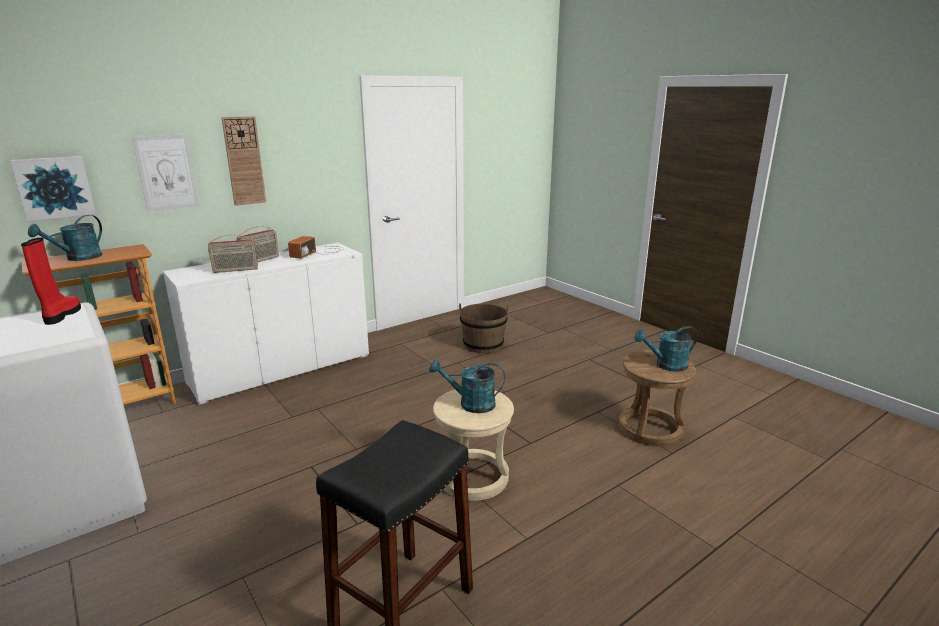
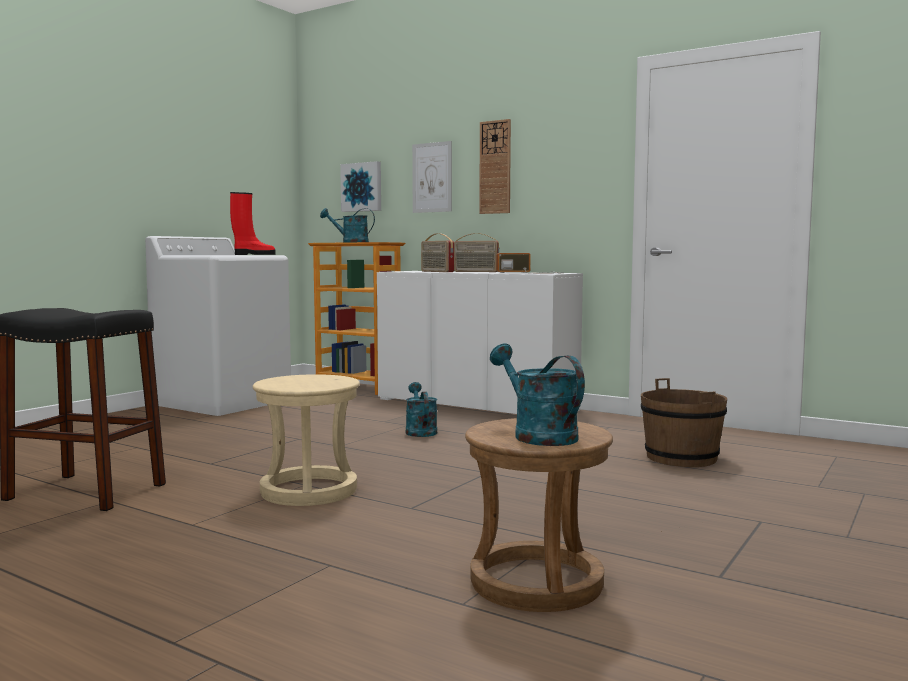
camera: 70 degrees right, 15 degrees down
turquoise watering can [429,359,505,413] -> turquoise watering can moved to [406,382,437,437]

